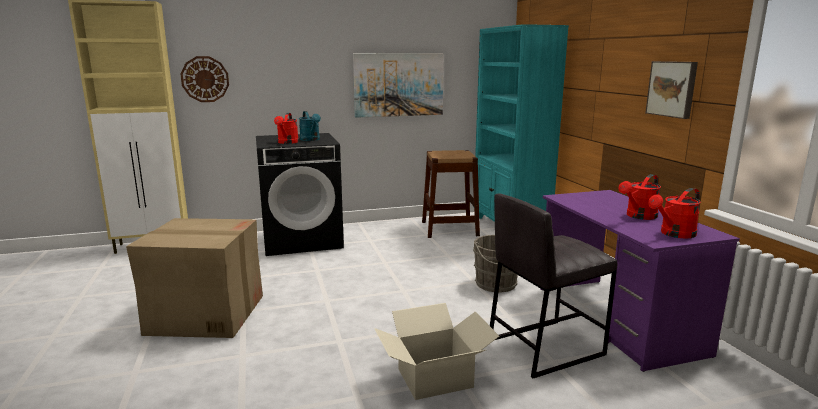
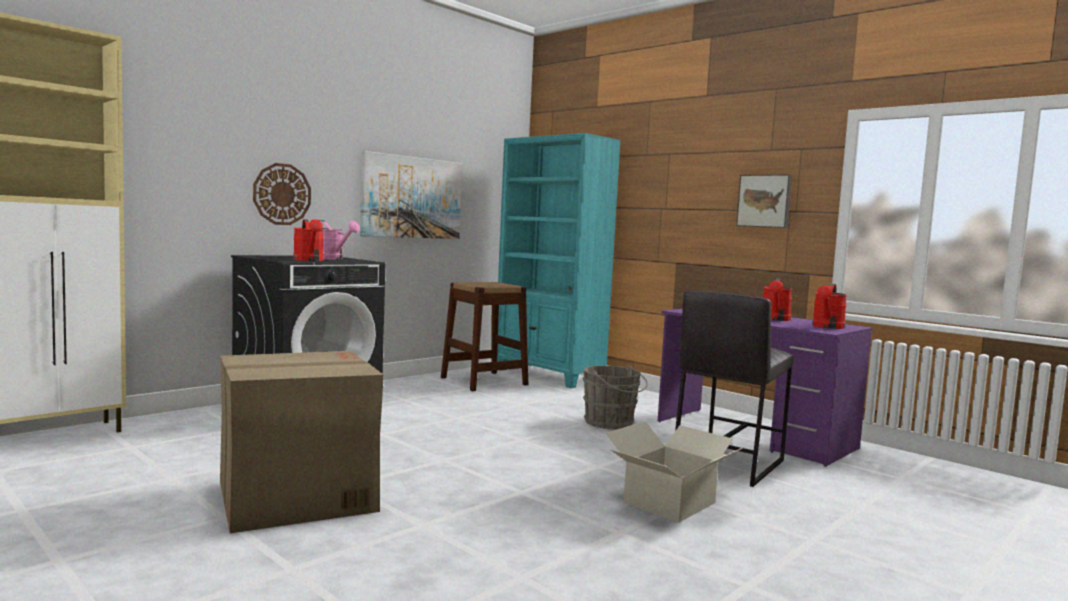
camera: 30 degrees left, 10 degrees down
wall clock [180,56,229,102] -> wall clock moved to [253,163,311,225]
turquoise watering can [299,111,321,141] -> pink watering can [319,220,360,260]

